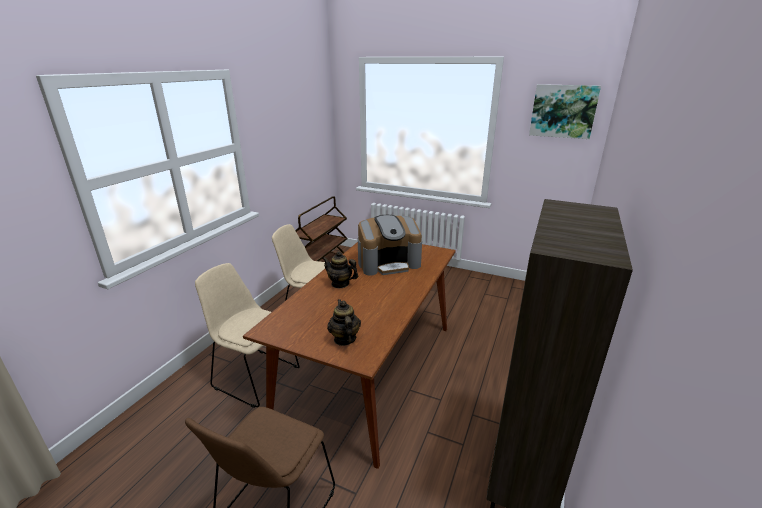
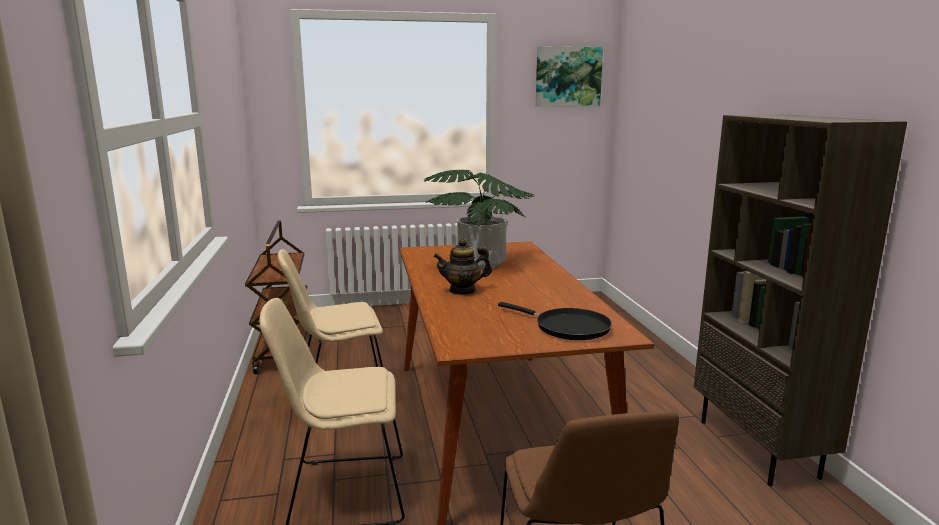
camera: 35 degrees left, 10 degrees down
teapot [327,299,361,346] -> black frying pan [498,302,612,340]
coffee machine [358,215,422,276] -> potted plant [424,170,534,269]

